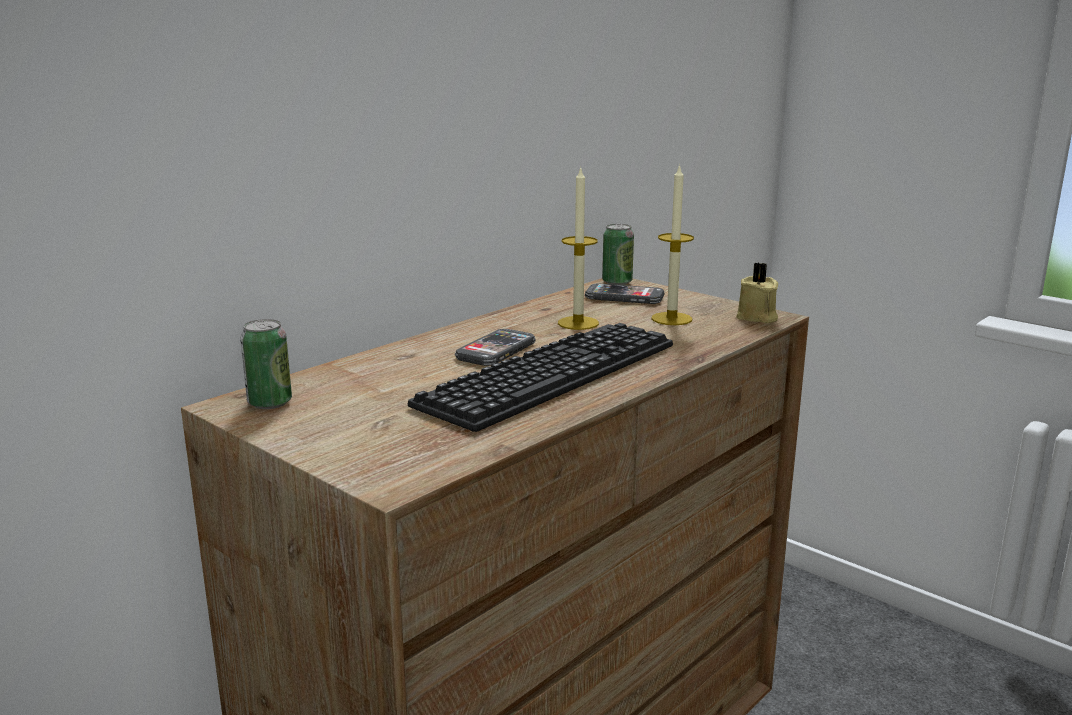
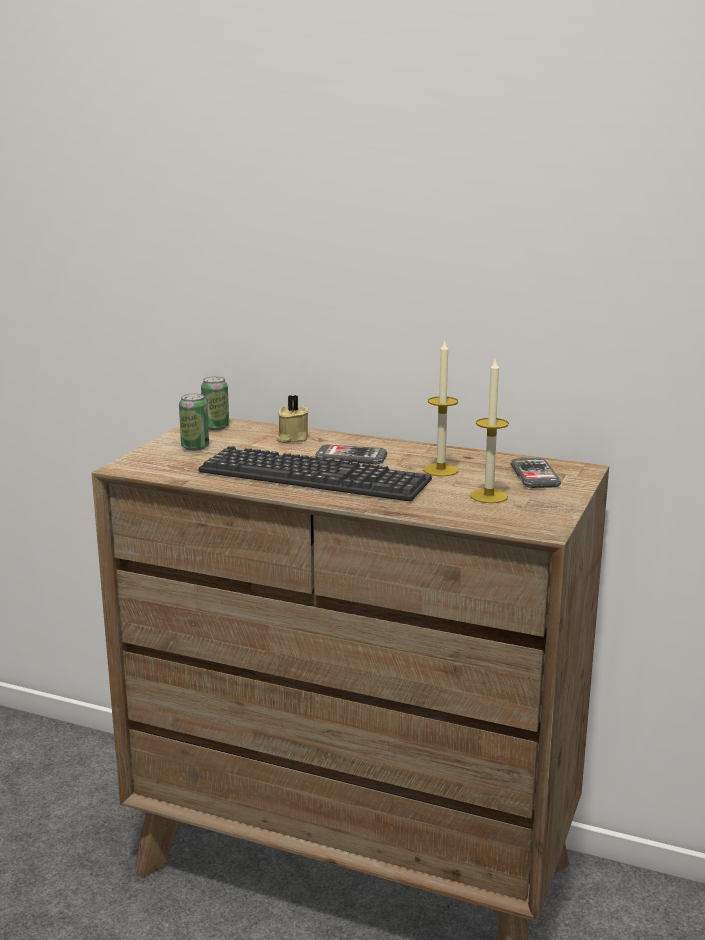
camera: 70 degrees right, 0 degrees up
can [602,224,634,285] -> can moved to [179,394,209,451]
beige candle [736,263,778,323] -> beige candle moved to [277,395,309,443]

